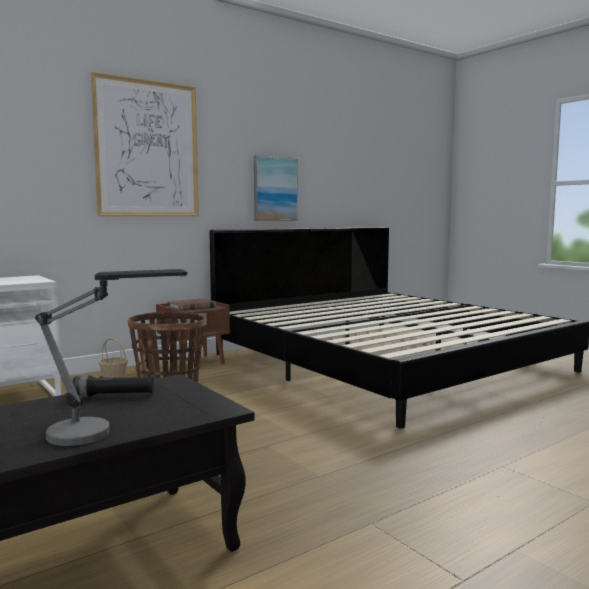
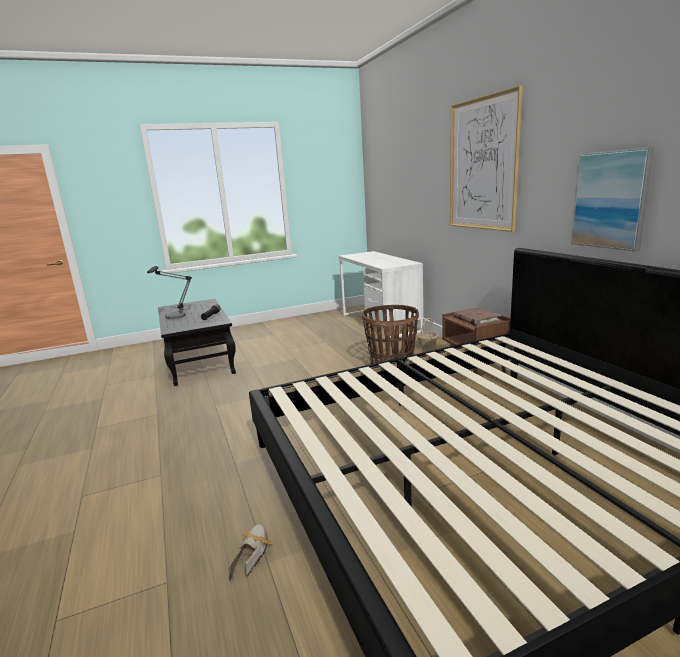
camera: 105 degrees right, 10 degrees up
none -> shoe [229,524,273,584]

